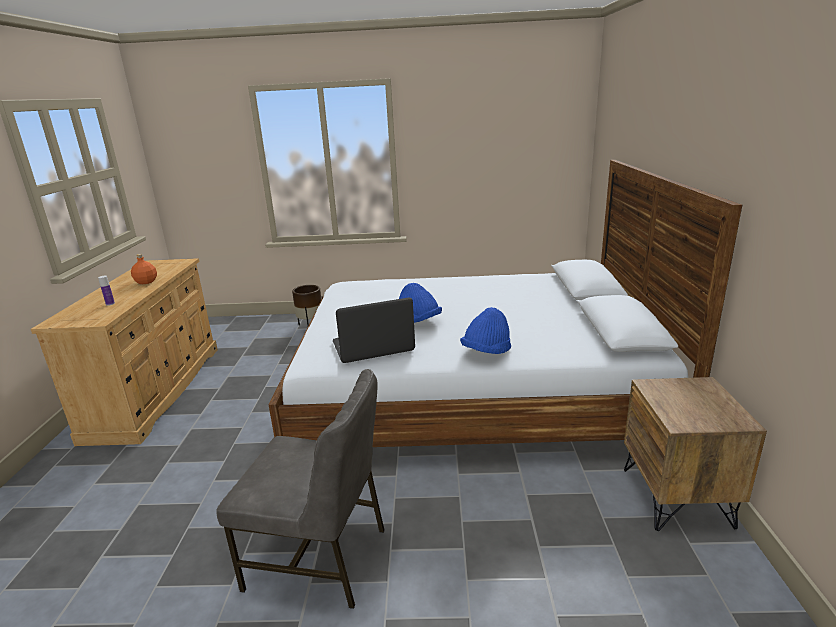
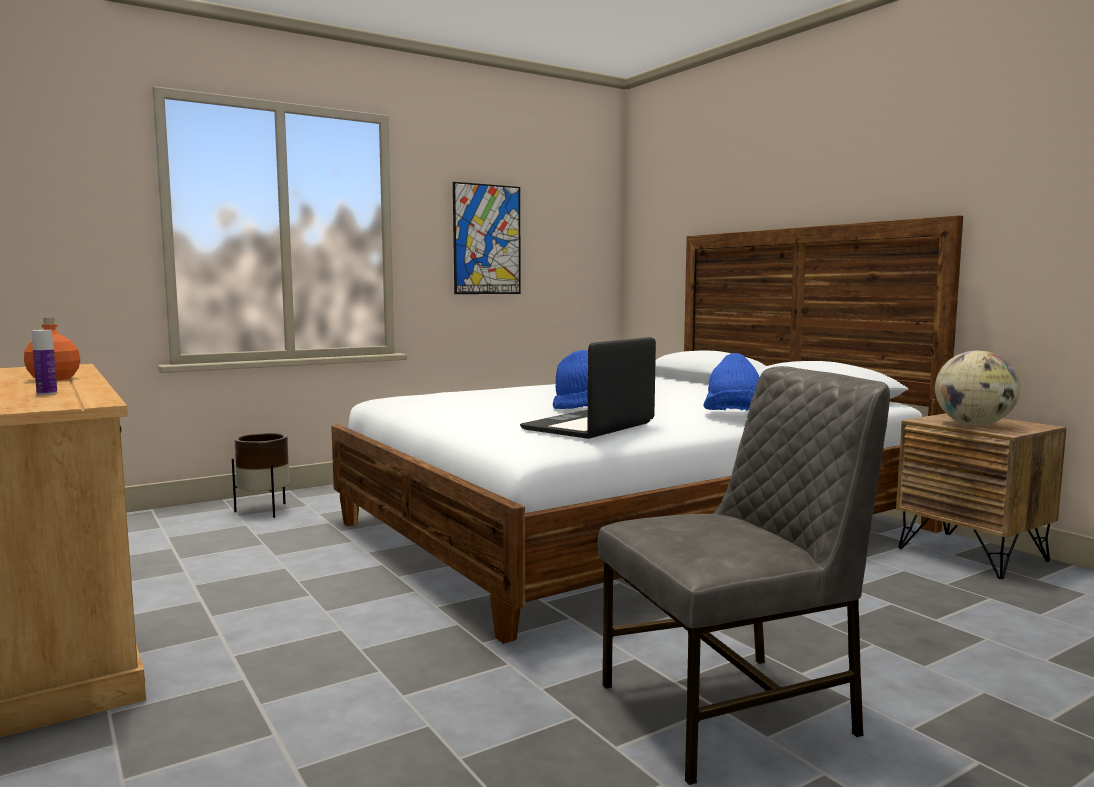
camera: 35 degrees left, 15 degrees down
none -> picture [453,182,521,294]
none -> globe [935,350,1020,426]

